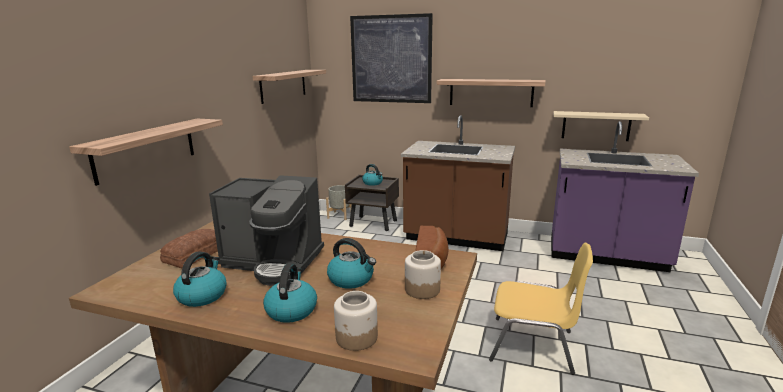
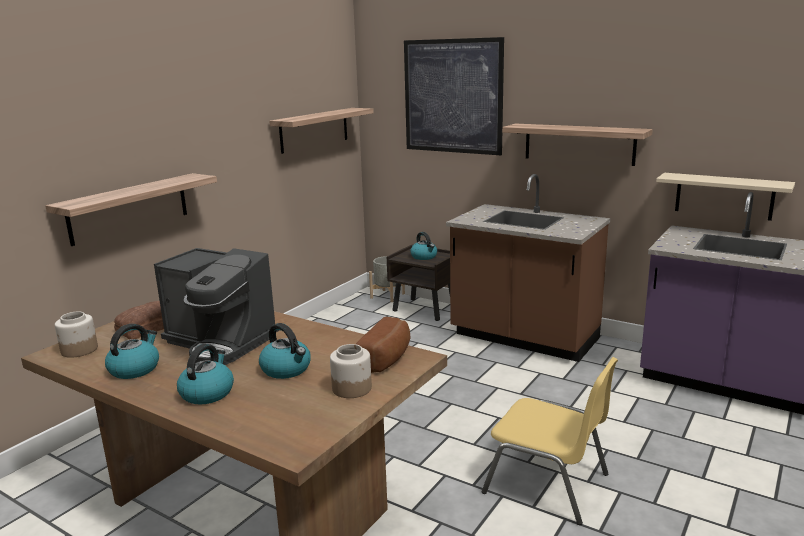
camera: 15 degrees right, 0 degrees up
jar [334,291,378,351] -> jar moved to [55,312,98,358]

